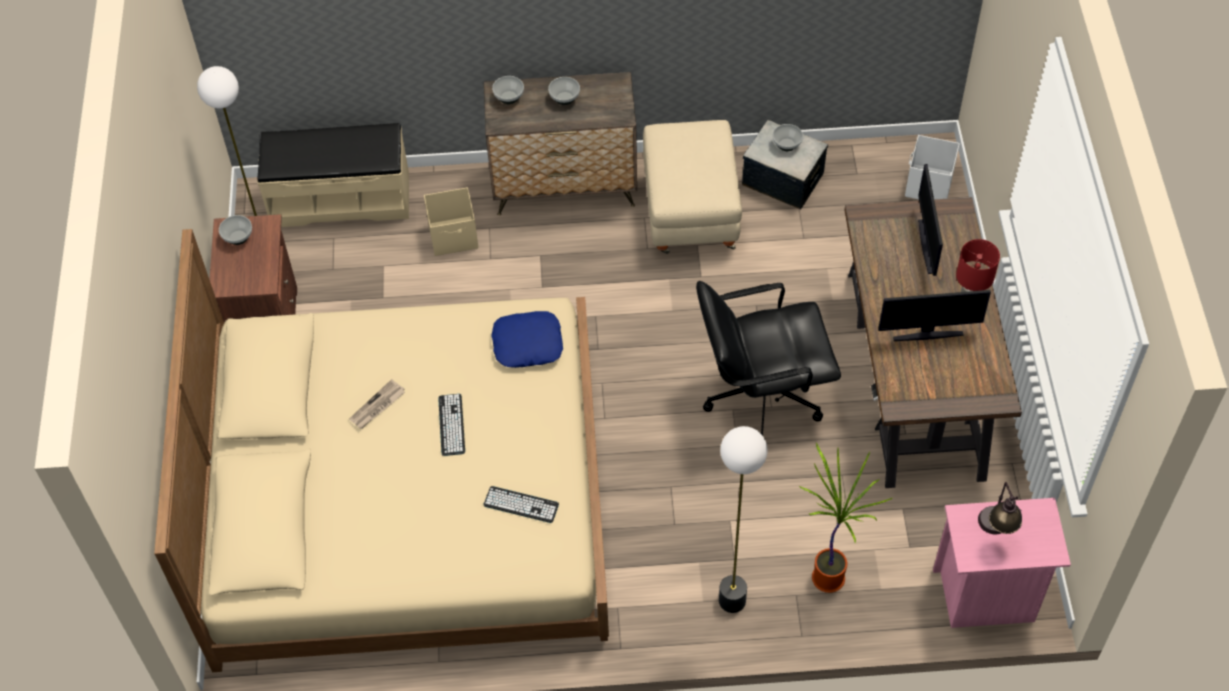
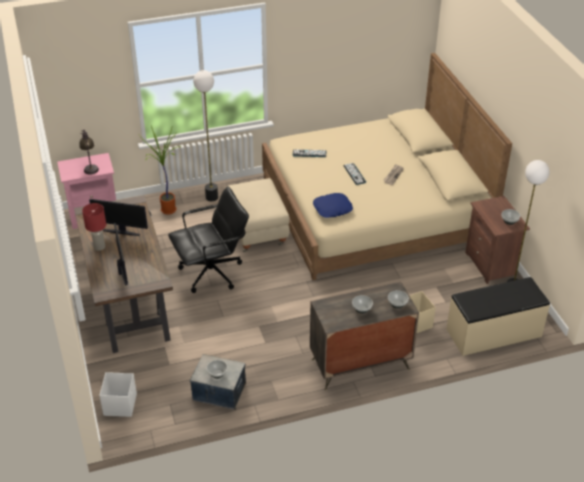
camera: 165 degrees right, 15 degrees down
beige ottoman [643,120,742,254] -> beige ottoman moved to [226,178,290,252]
monitor [878,290,991,341] -> monitor turned 150 degrees counterclockwise [89,199,148,236]

